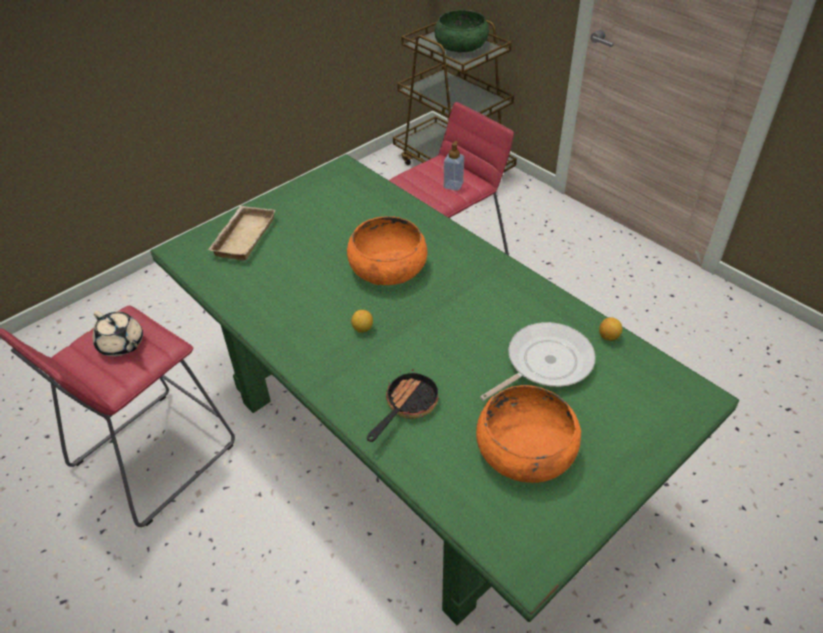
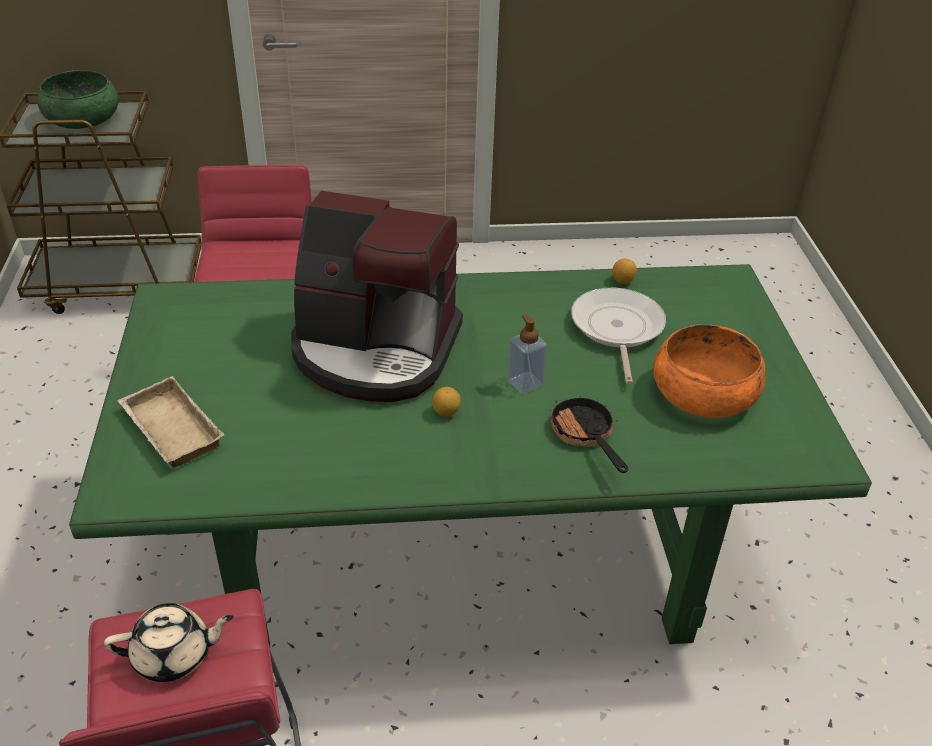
camera: 55 degrees left, 5 degrees down
orange bowl [347,216,427,285] -> coffee machine [291,191,463,402]
soap dispenser [444,141,464,191] -> soap dispenser moved to [508,314,547,394]

